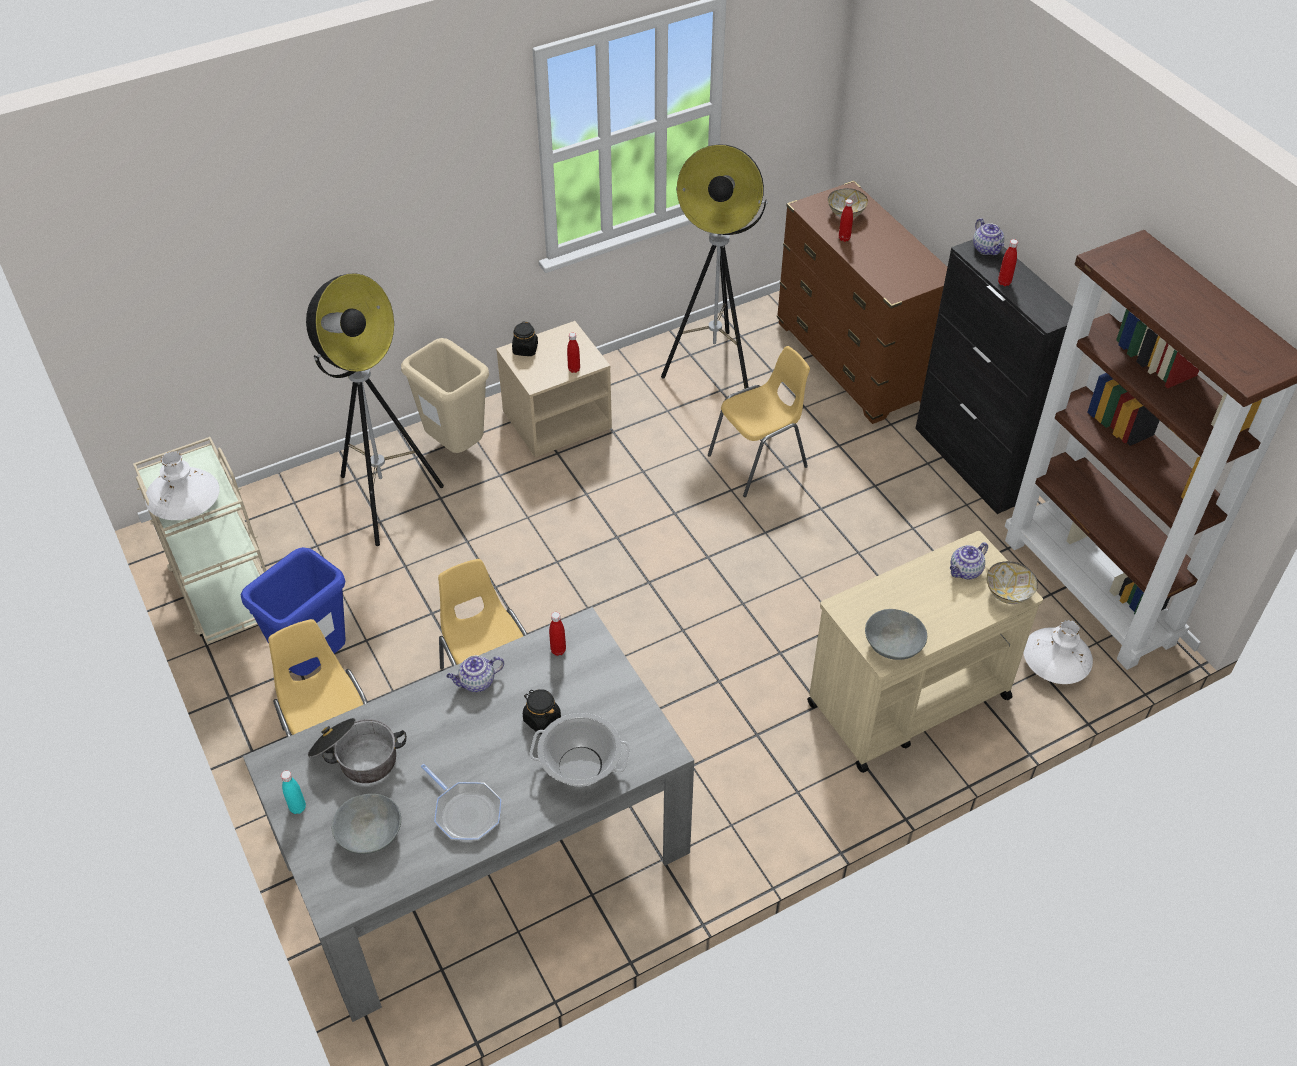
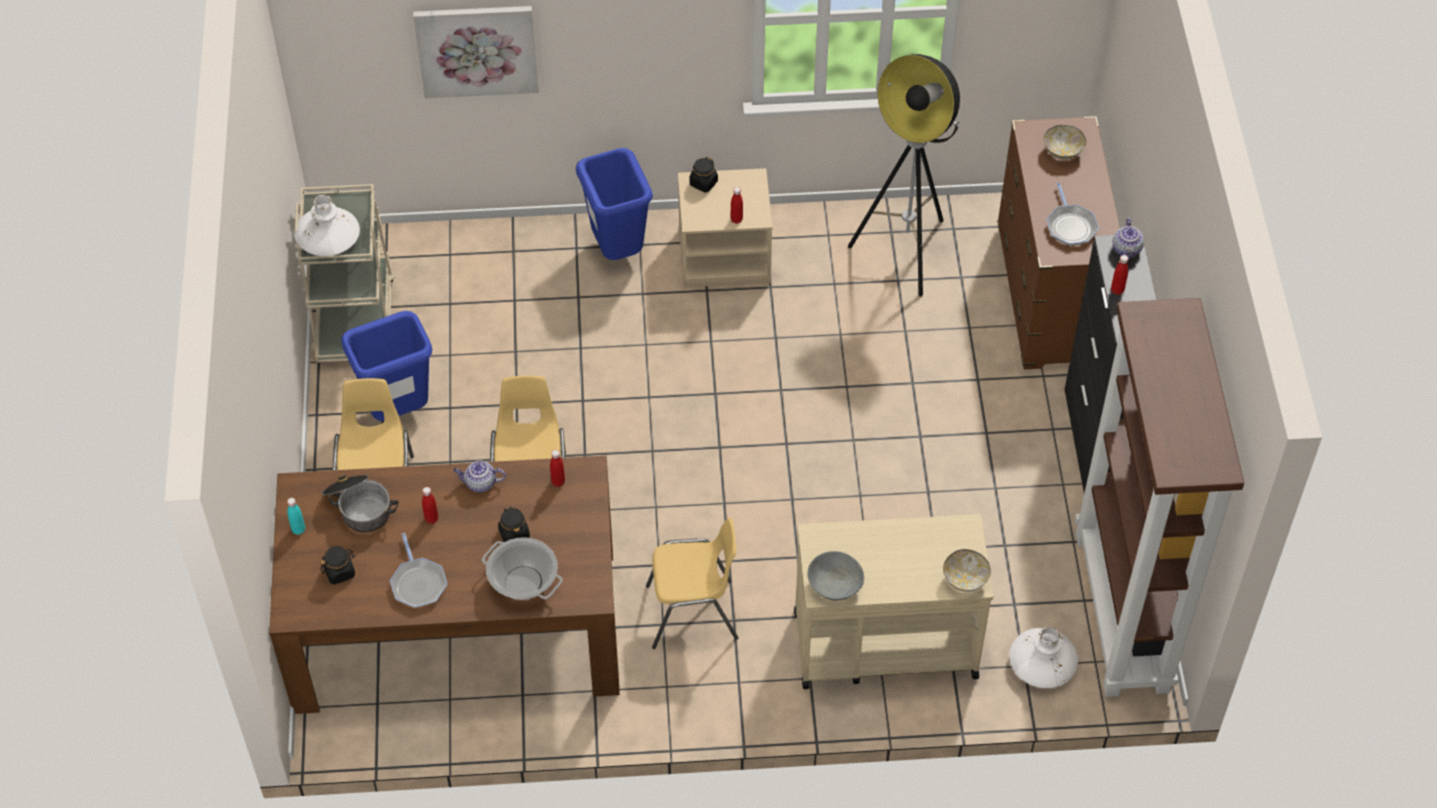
camera: 25 degrees right, 5 degrees up
grey dining table [243,607,694,1022] -> brown dining table [269,456,620,714]
floor lamp [306,273,444,546] -> none
grey bowl [332,794,401,854] -> black jar [320,546,355,585]
beige trash can [401,338,489,453] -> blue trash can [576,148,653,260]
yellow chair [708,346,810,497] -> yellow chair moved to [646,518,738,649]
red bottle [839,199,853,242] -> red bottle moved to [422,487,438,524]
teapot [950,542,988,579] -> none
none -> picture [413,6,539,98]
none -> frying pan [1046,182,1099,246]

